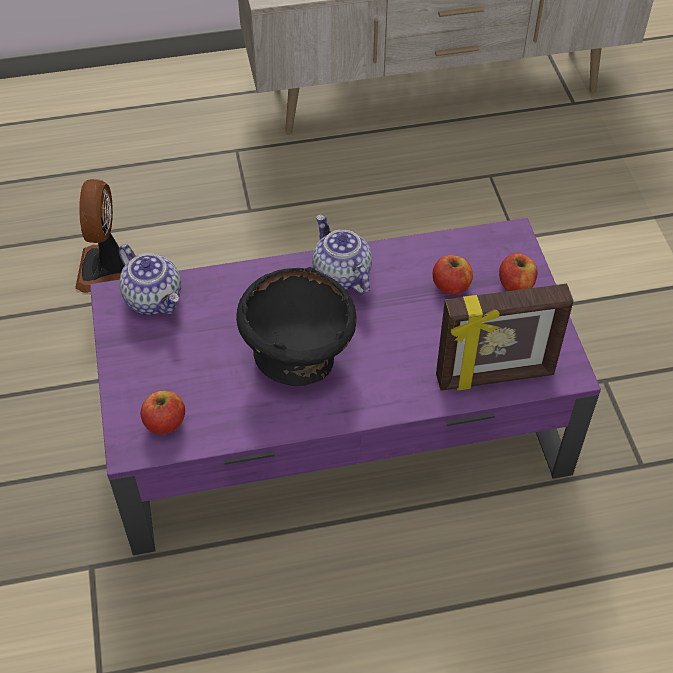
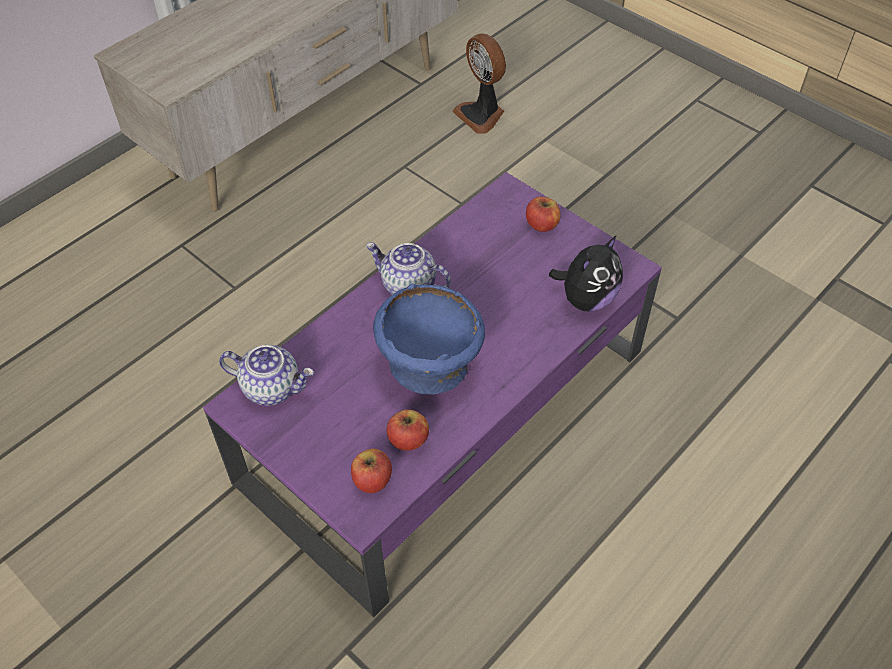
camera: 35 degrees left, 0 degrees up
fan [75,179,125,293] -> fan moved to [452,33,506,134]
black bowl [236,267,357,386] -> blue bowl [373,284,485,394]
apple [433,255,473,295] -> apple moved to [387,409,429,451]
picture frame [436,284,574,391] -> plush toy [549,235,623,312]

